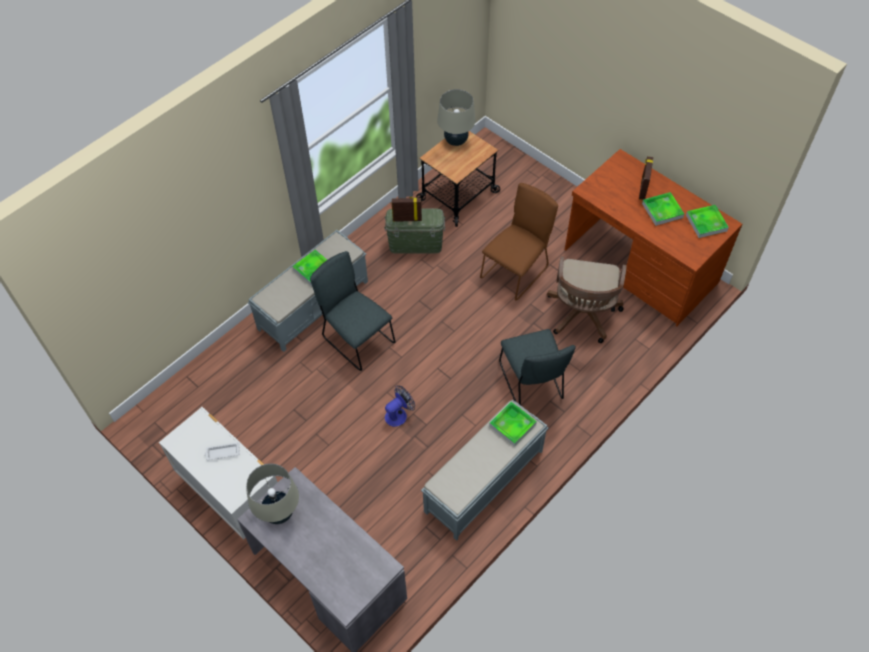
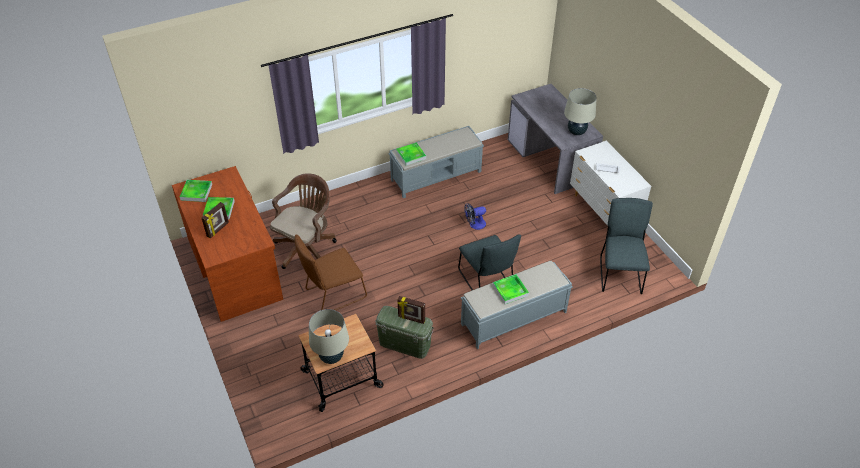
camera: 160 degrees left, 10 degrees down
grey chair [499,329,576,405] -> grey chair moved to [600,198,653,294]

